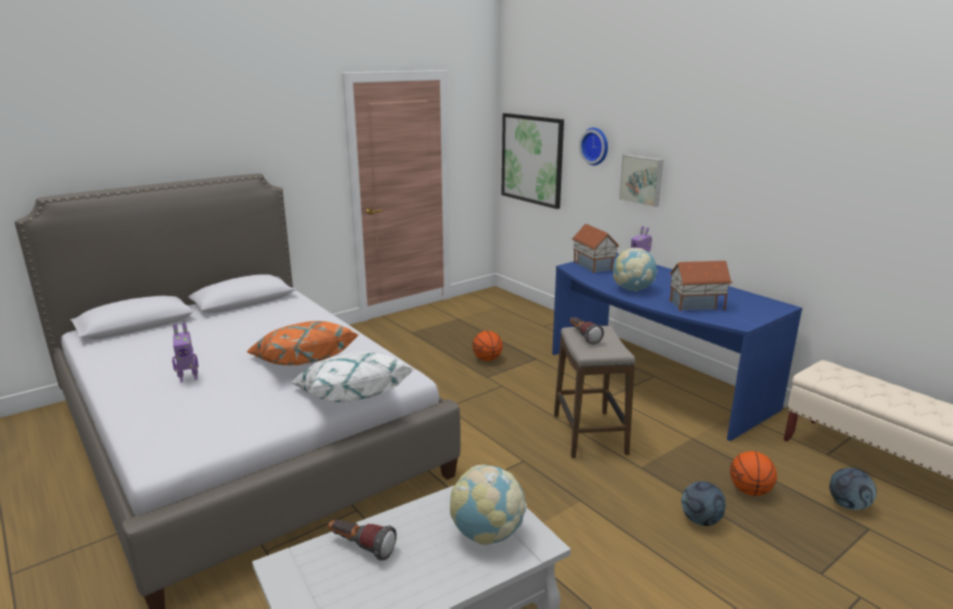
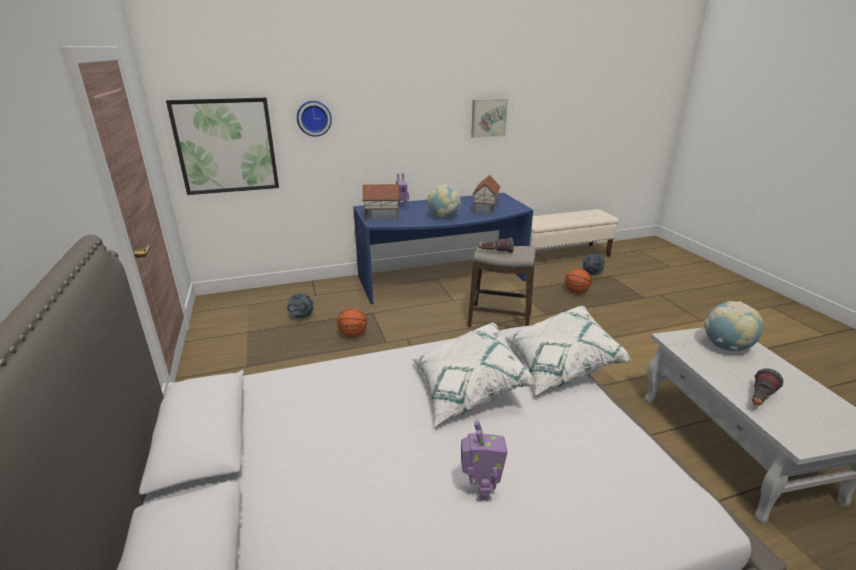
camera: 70 degrees left, 5 degrees up
orange pillow [247,321,358,365] -> white pillow [412,323,535,426]
picture [619,154,663,207] -> picture moved to [471,98,508,138]
football [681,481,726,526] -> football moved to [287,294,313,319]

